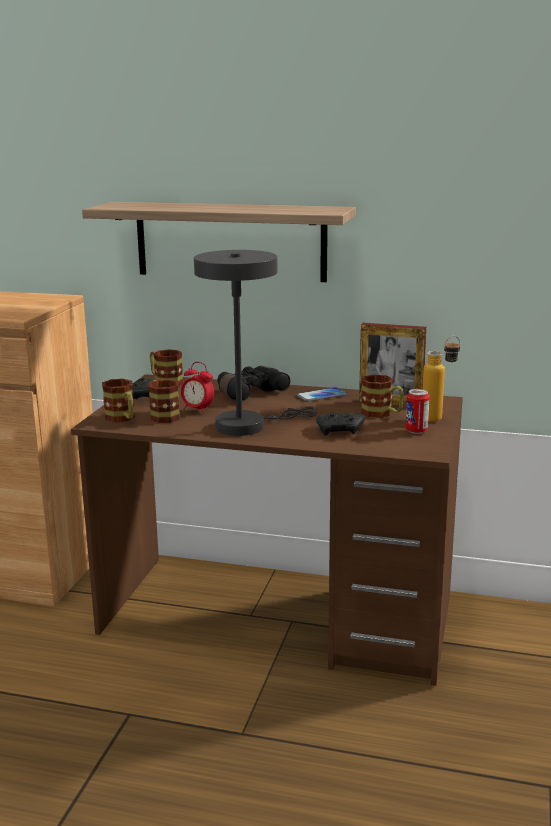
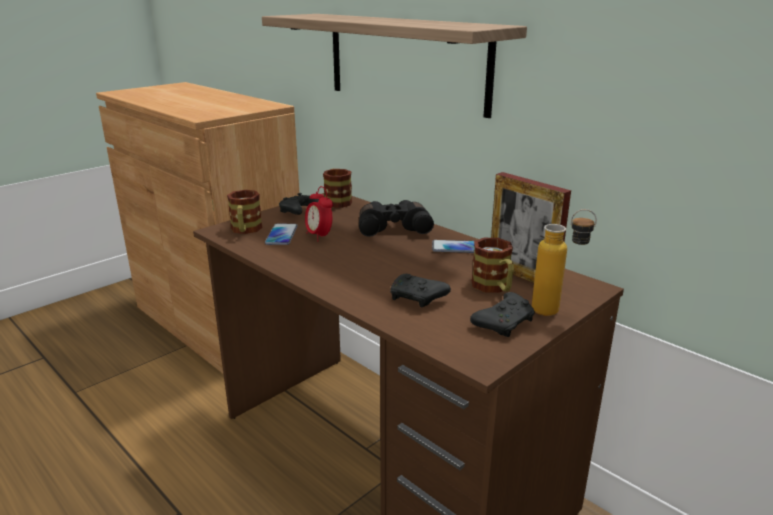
camera: 30 degrees right, 5 degrees up
mug [148,379,180,423] -> phone [265,224,298,245]
grey table lamp [194,250,317,436] -> none
can [405,389,430,434] -> black game controller [470,292,535,337]

